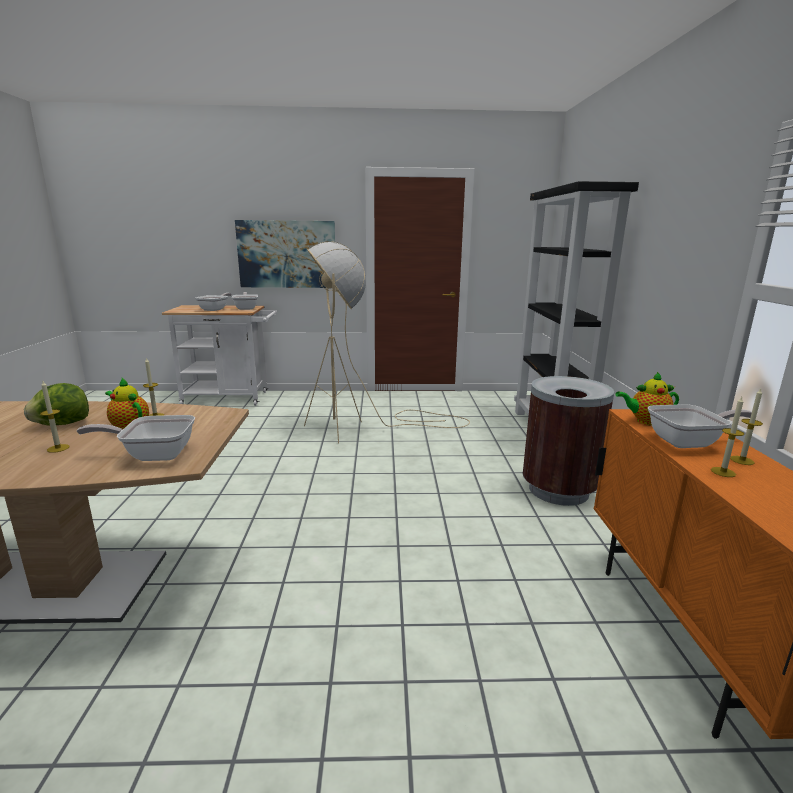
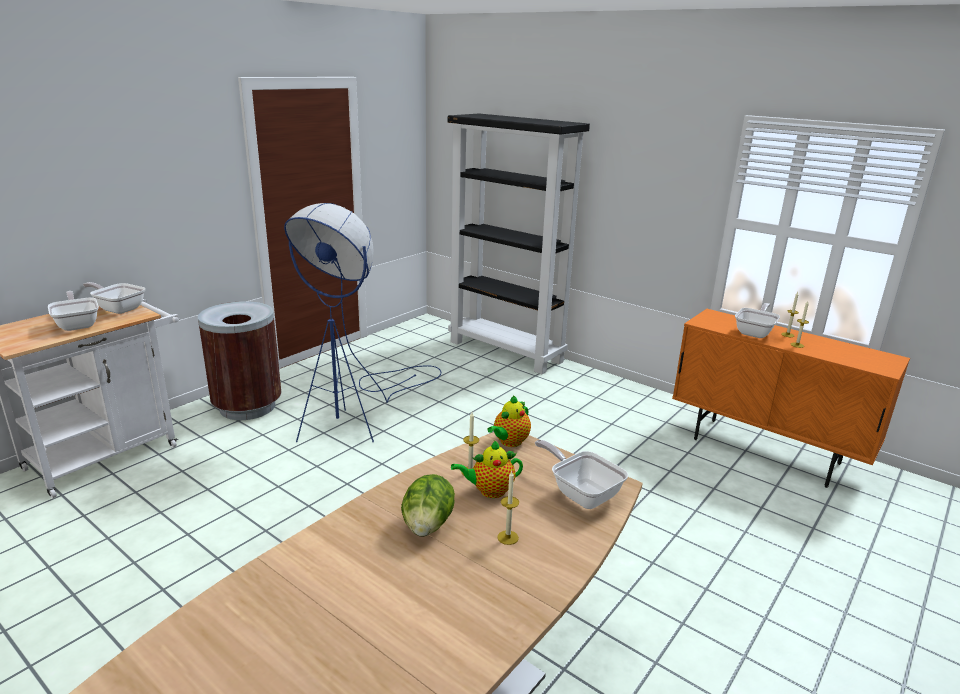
camera: 50 degrees left, 5 degrees up
frying pan [77,415,195,461] -> frying pan turned 105 degrees clockwise [535,440,628,509]
picture [235,220,335,288] -> none
beige floor lamp [304,242,470,444] -> blue floor lamp [284,203,441,442]
brown trash can [523,376,614,506] -> brown trash can moved to [198,301,282,420]
teapot [615,372,679,426] -> teapot moved to [487,395,531,447]

